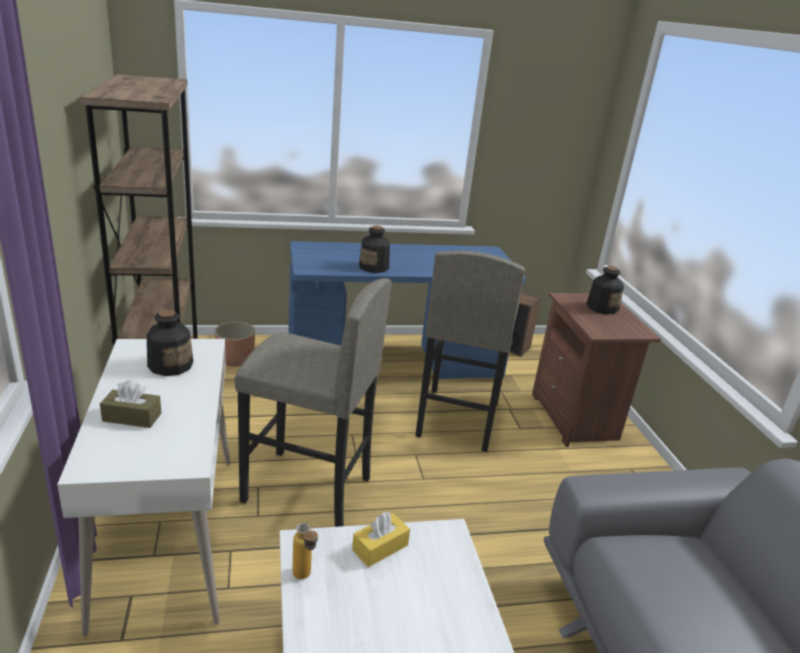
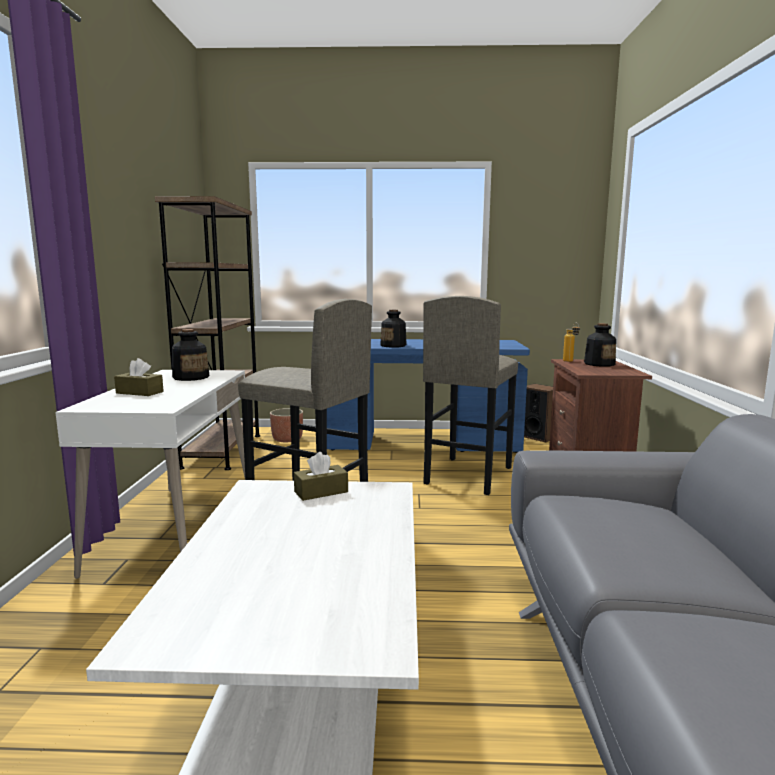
camera: 15 degrees right, 15 degrees down
bottle [292,523,318,579] -> bottle moved to [563,323,580,362]
yellow tissue box [352,512,410,567] -> brown tissue box [294,452,348,501]

